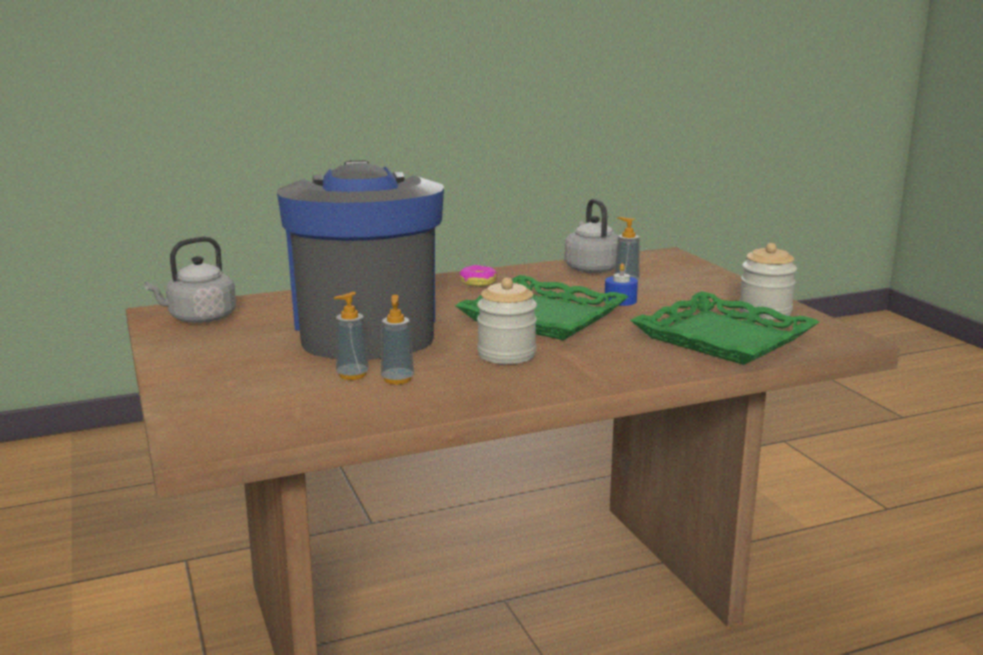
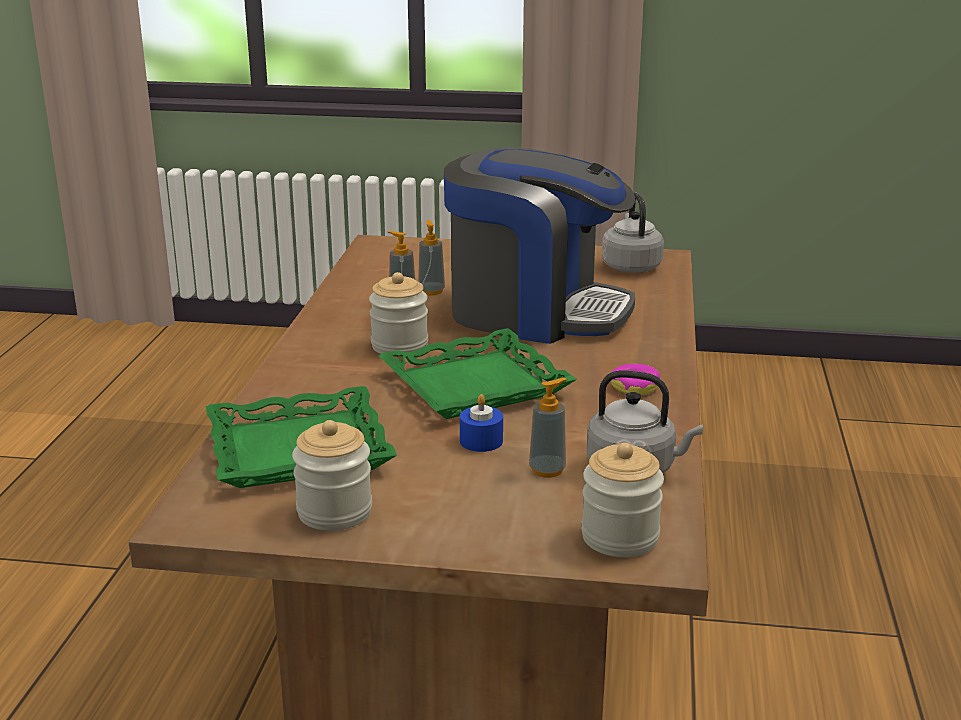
camera: 120 degrees right, 5 degrees up
none -> jar [581,443,664,557]

